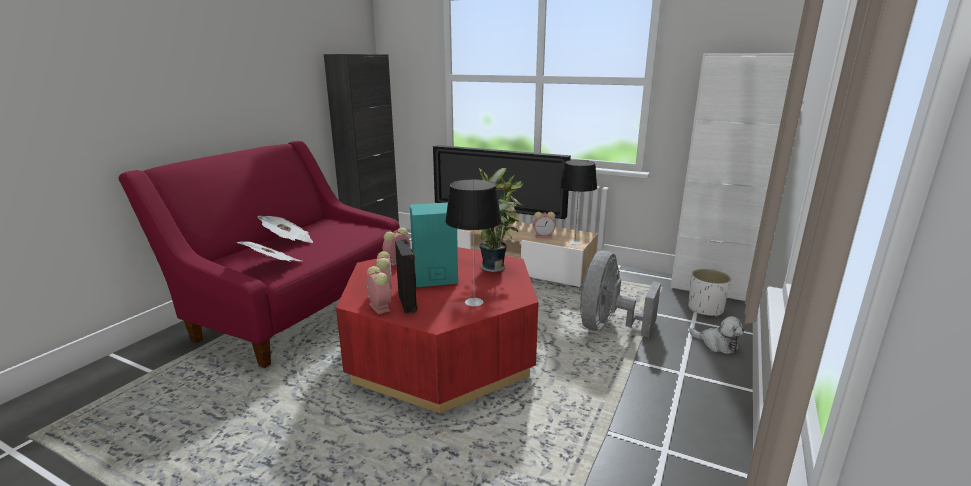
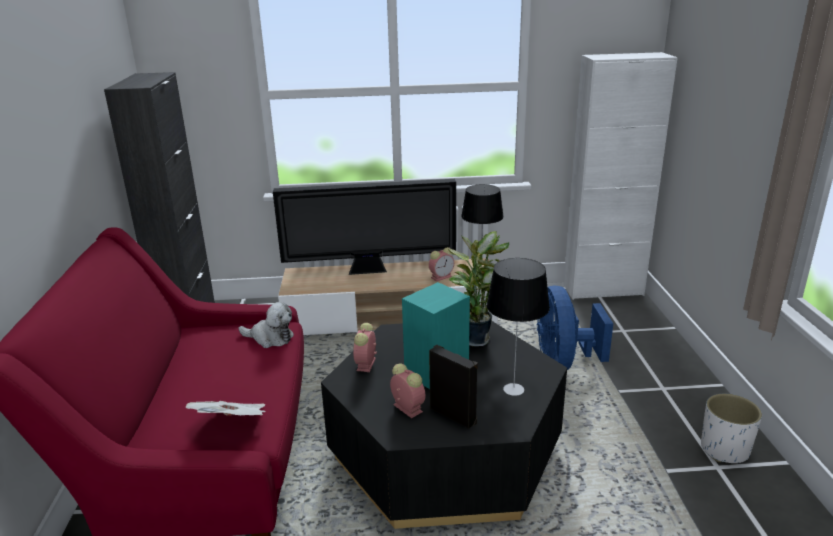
camera: 30 degrees left, 5 degrees up
newspaper [258,216,314,243] -> none
red coffee table [336,247,538,413] -> black coffee table [321,321,567,529]
alarm clock [366,266,391,314] -> none
grey fan [580,251,661,337] -> blue fan [536,286,613,370]
white planter [688,269,731,317] -> white planter moved to [701,394,762,463]
plush toy [689,316,744,354] -> plush toy moved to [238,302,294,348]

